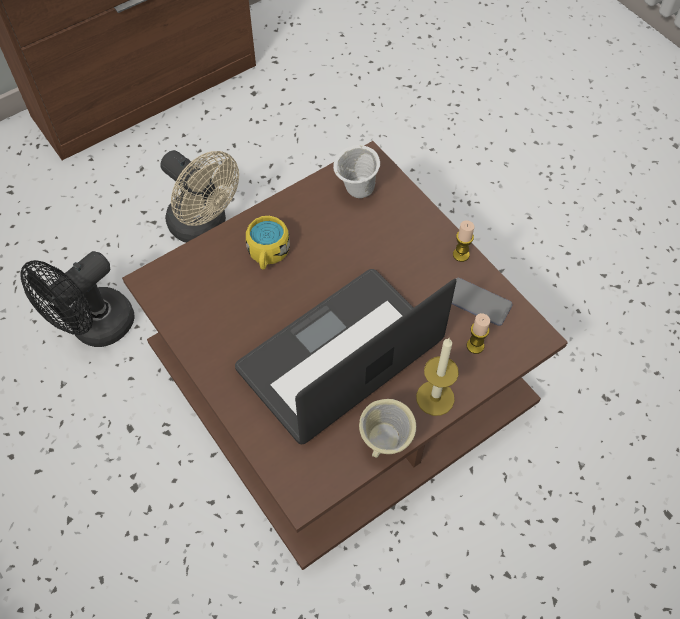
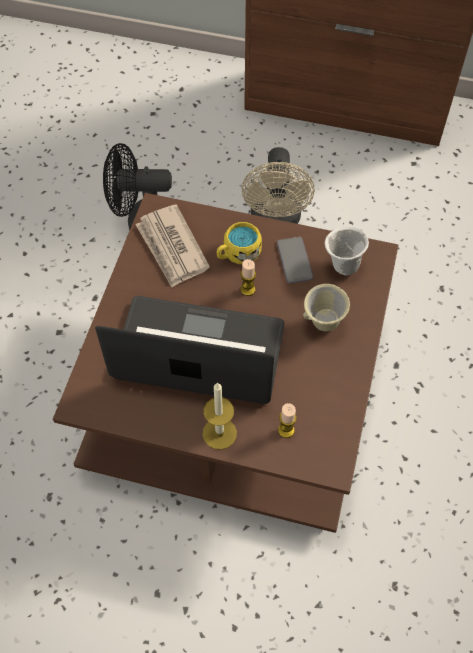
camera: 50 degrees right, 0 degrees up
beige mug [359,399,416,458] -> beige mug moved to [303,284,350,331]
phone [452,278,512,326] -> phone moved to [277,237,313,283]
candle [453,220,474,262] -> candle moved to [240,259,256,296]
none -> newspaper [135,204,210,288]

